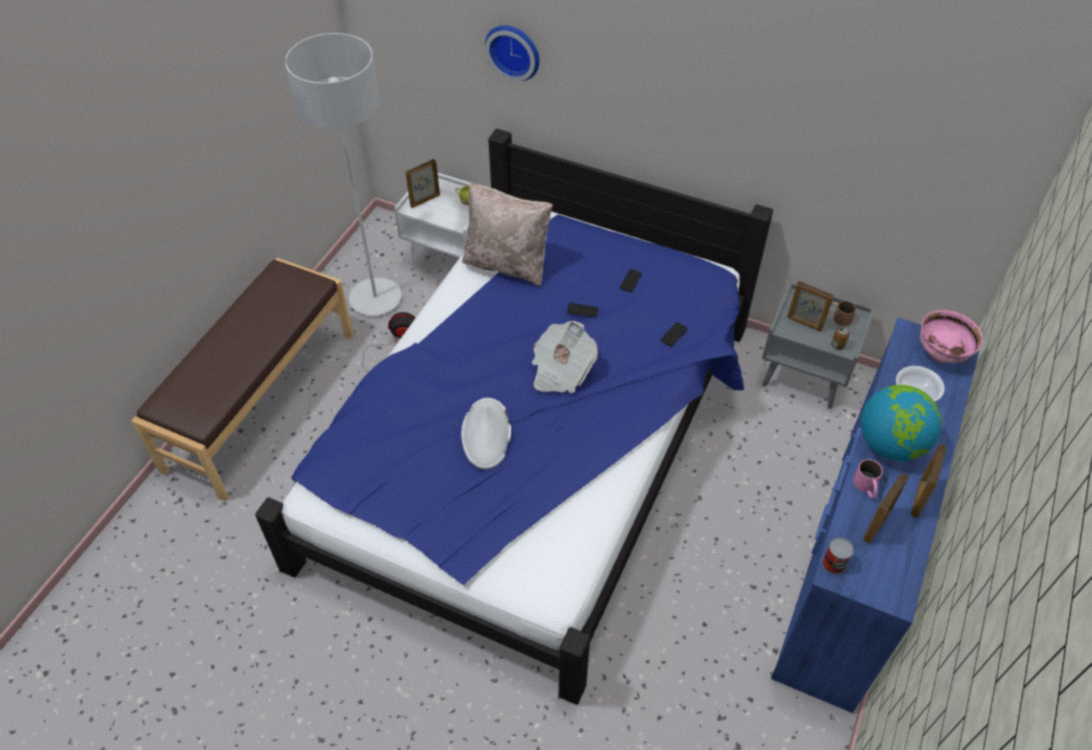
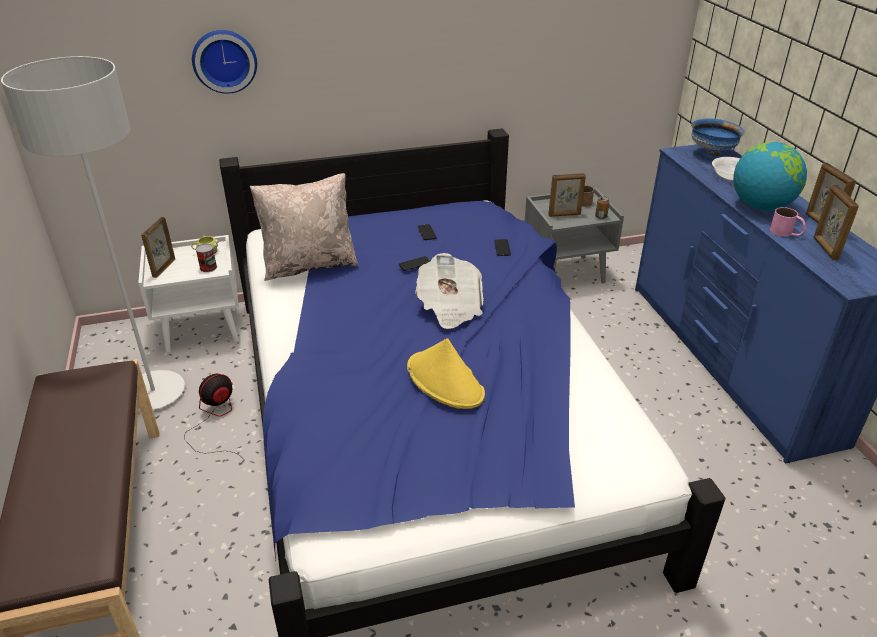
camera: 40 degrees left, 15 degrees down
white hat [461,398,511,469] -> yellow hat [407,338,485,409]
can [822,538,854,574] -> can moved to [196,243,217,272]
pink bowl [920,310,983,363] -> blue bowl [691,119,745,159]

